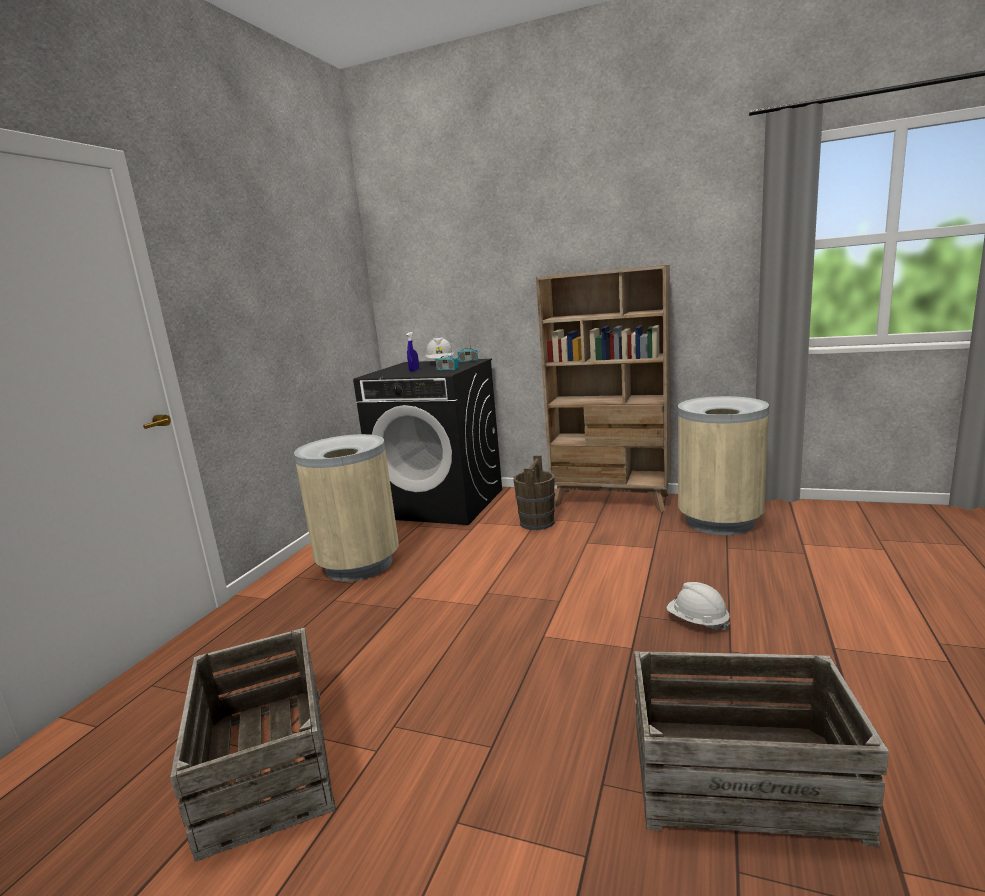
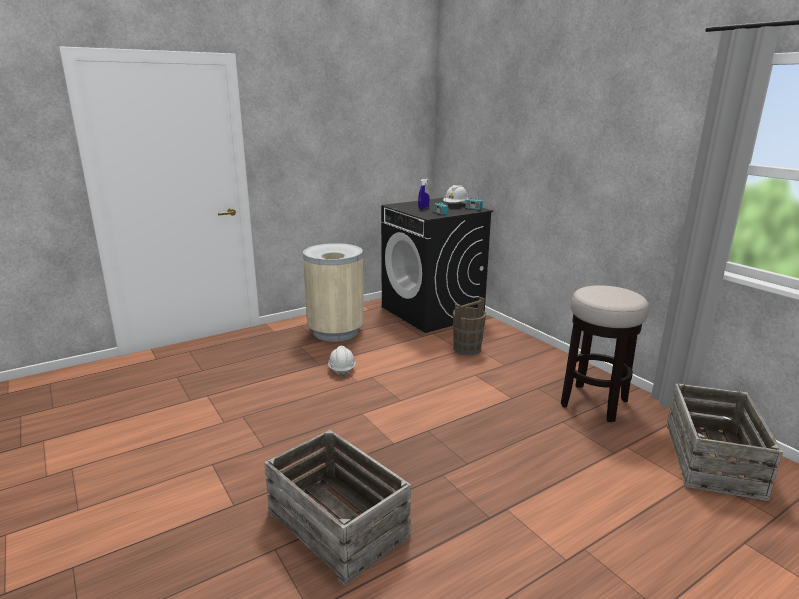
camera: 35 degrees right, 5 degrees up
crate [170,628,336,862] -> crate moved to [666,383,783,501]
beige bookcase [536,265,671,512] -> none
white hard hat [666,582,730,631] -> white hard hat moved to [328,346,356,377]
beige trash can [678,396,769,535] -> stool [561,285,649,422]

